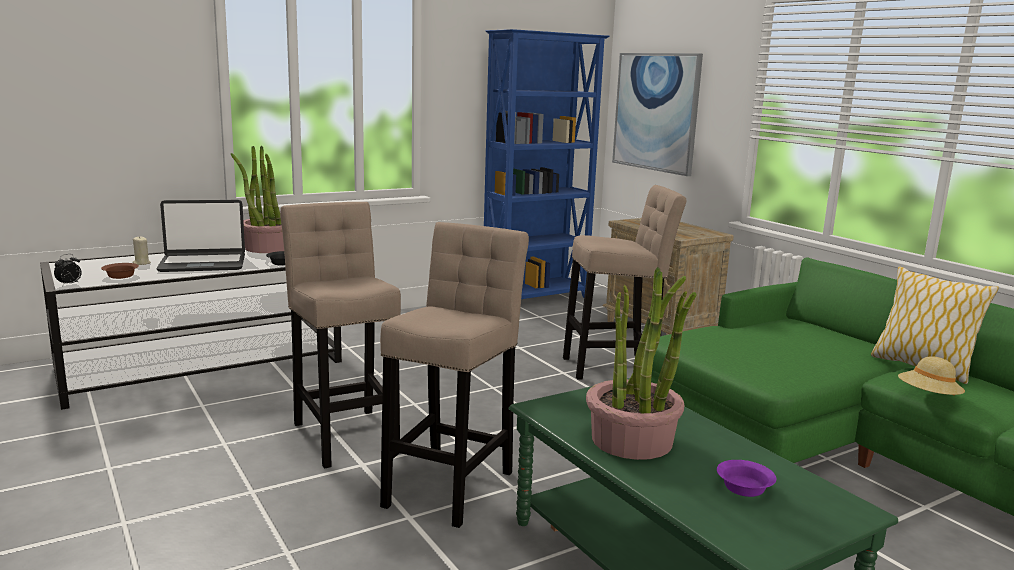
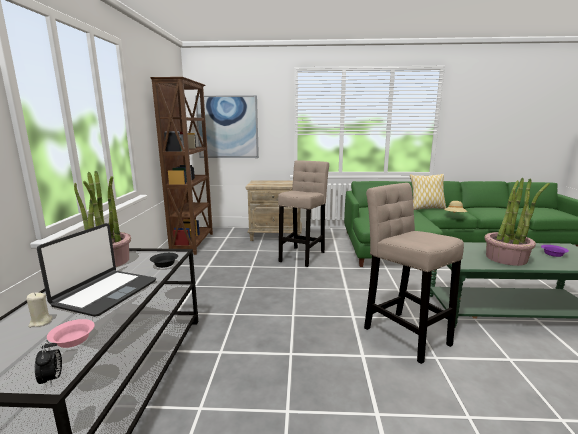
camera: 55 degrees left, 0 degrees up
brown bowl [101,263,139,279] -> pink bowl [47,319,95,348]
beige stool [280,202,401,468] -> none
blue bookcase [484,29,610,299] -> brown bookcase [150,77,213,255]

